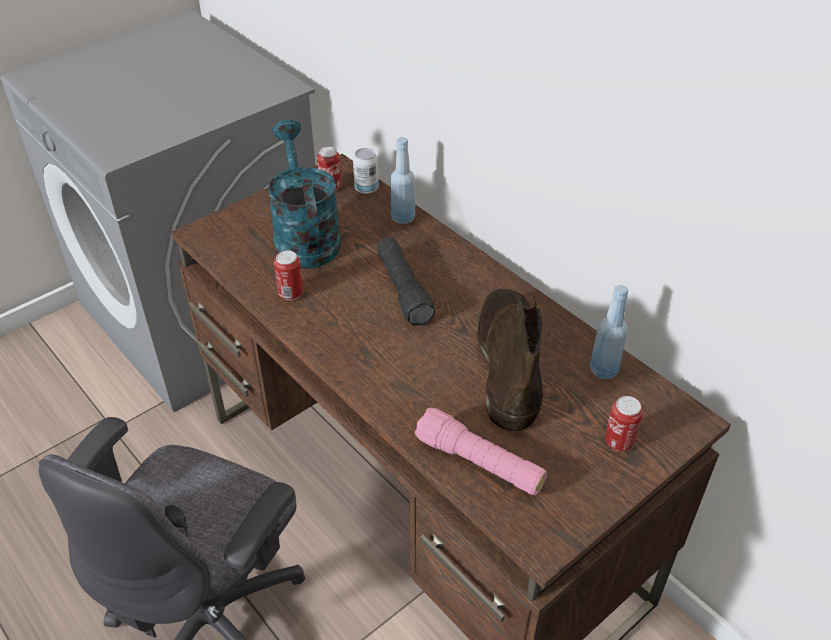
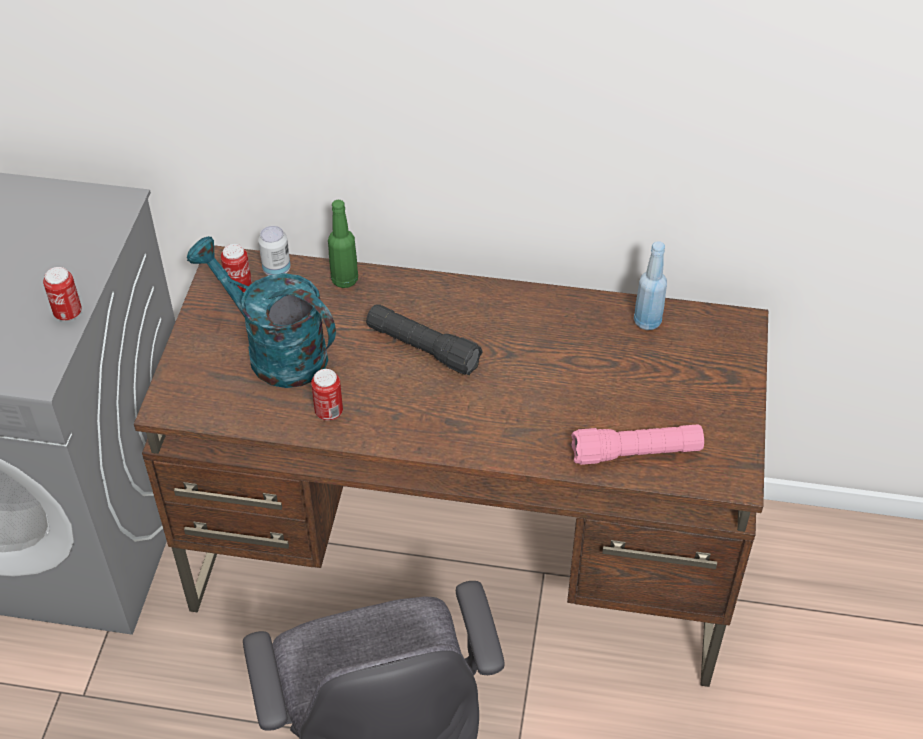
camera: 40 degrees left, 5 degrees up
blue bottle [391,137,415,224] -> green bottle [328,200,358,288]
brown boot [476,289,543,431] -> none
can [605,396,643,451] -> can moved to [43,267,82,321]

